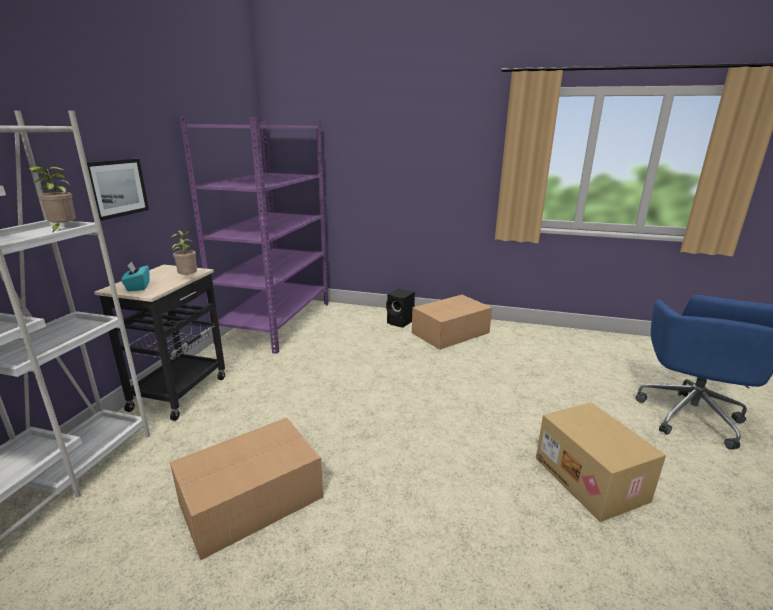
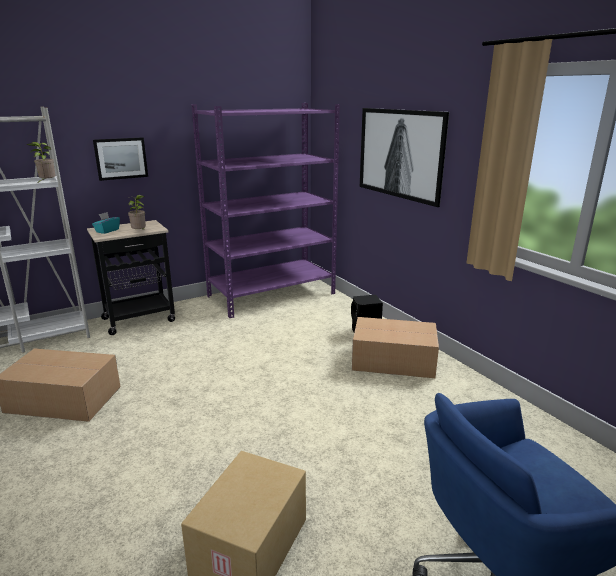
camera: 45 degrees right, 0 degrees up
none -> picture [360,108,449,207]

